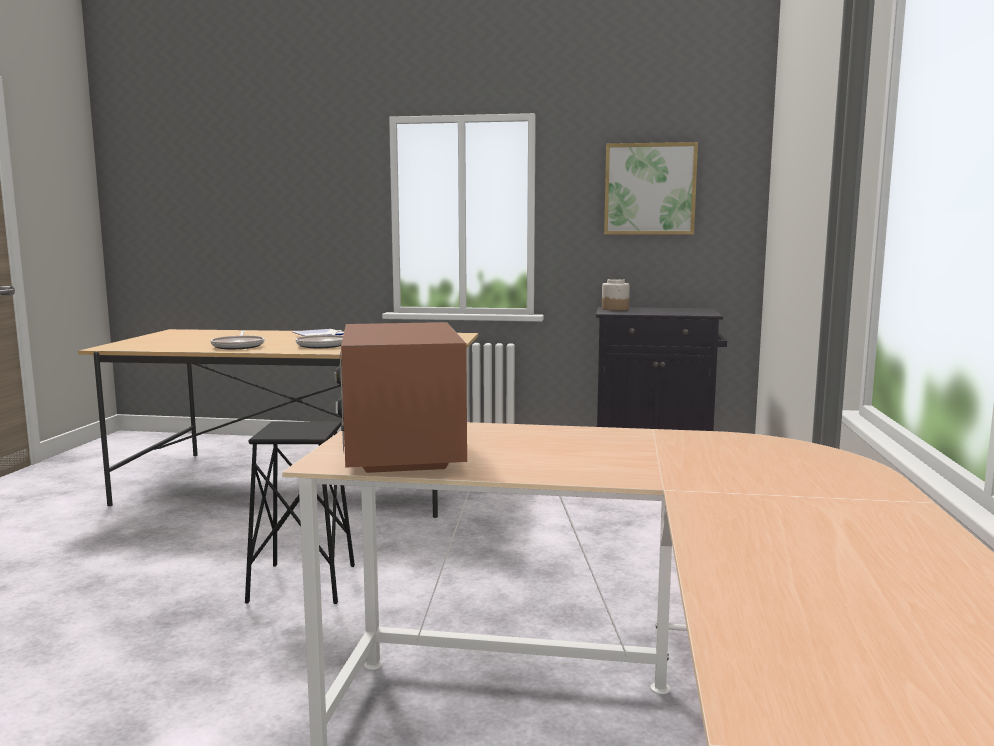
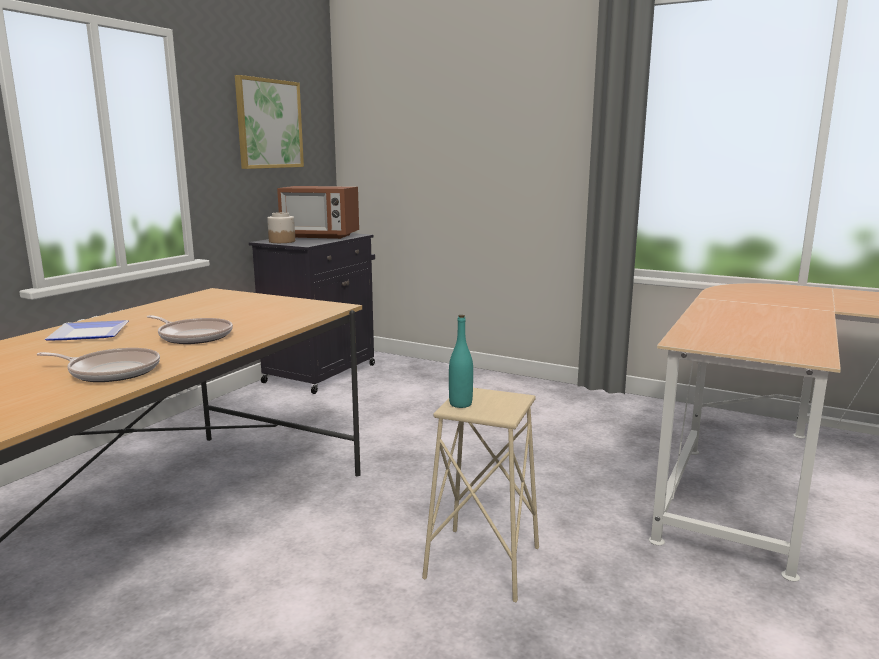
camera: 70 degrees left, 5 degrees up
black stool [245,421,355,604] -> beige stool [422,388,539,602]
microwave [334,322,467,473] -> microwave moved to [277,186,359,239]
none -> turquoise bottle [449,315,473,408]

